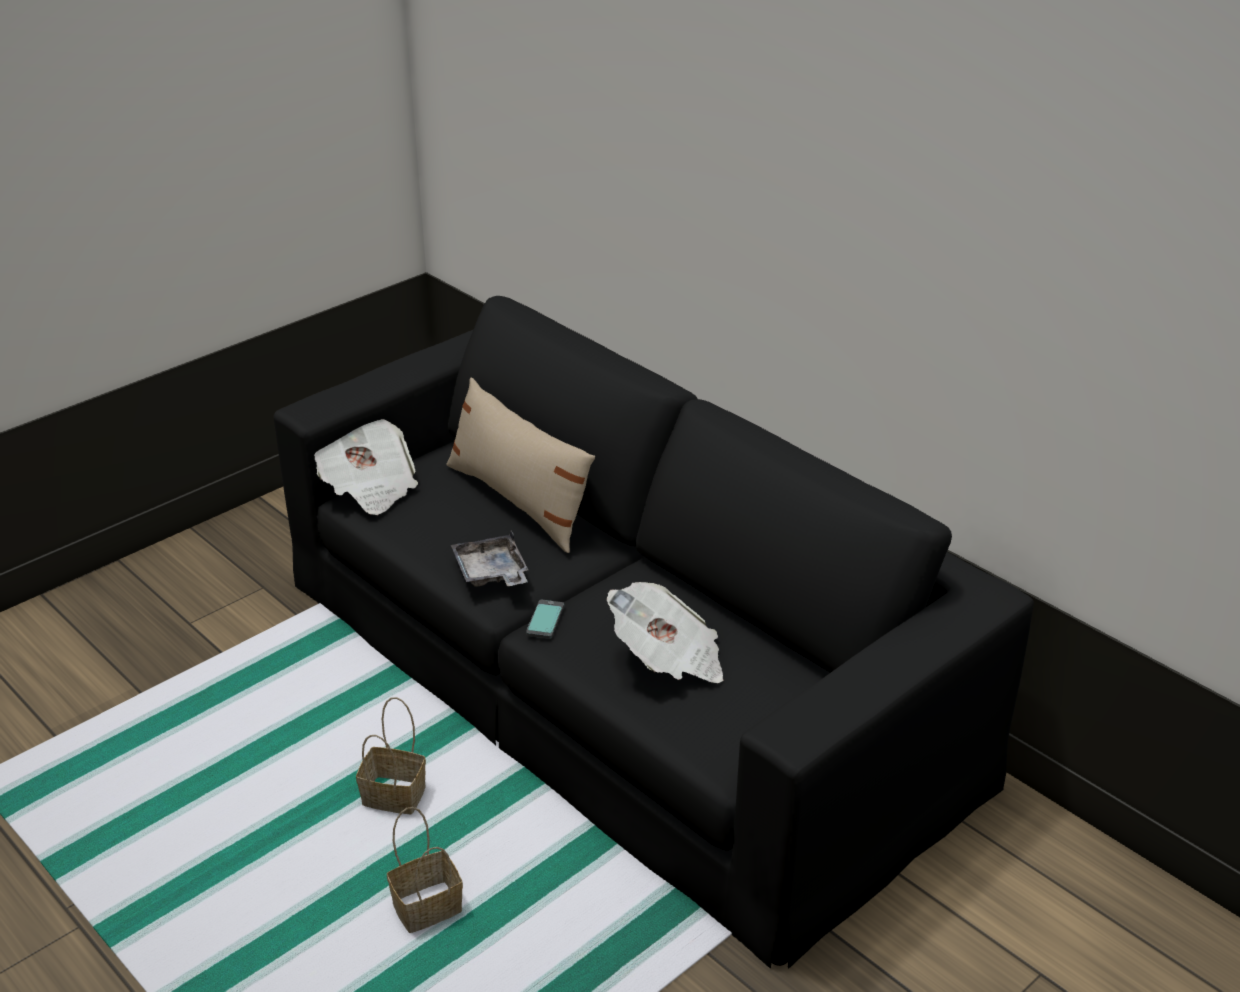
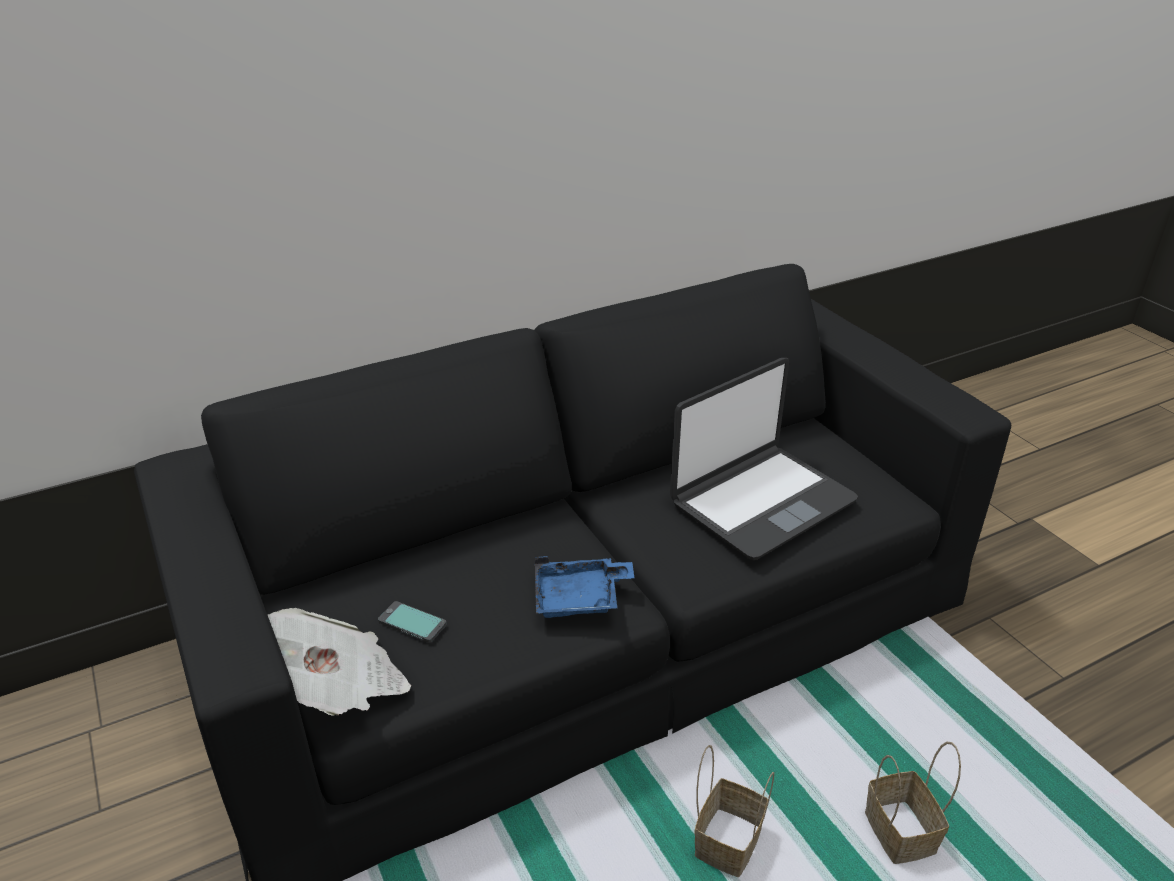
camera: 75 degrees left, 0 degrees up
beige pillow [446,377,595,553] -> none
grey tray [451,531,528,587] -> blue tray [535,556,634,618]
phone [526,599,564,639] -> phone moved to [378,601,446,643]
newspaper [607,582,723,683] -> laptop [670,358,858,560]

